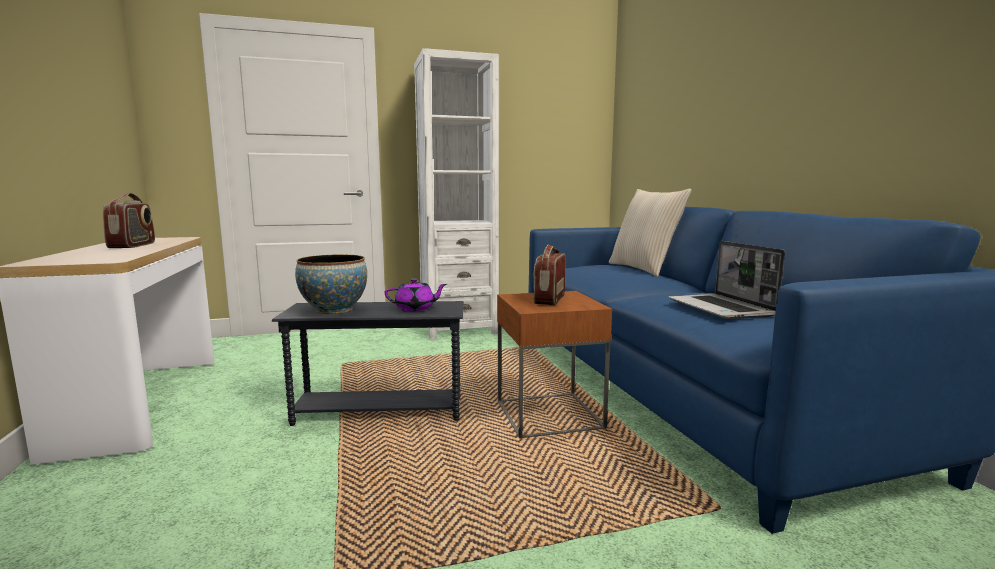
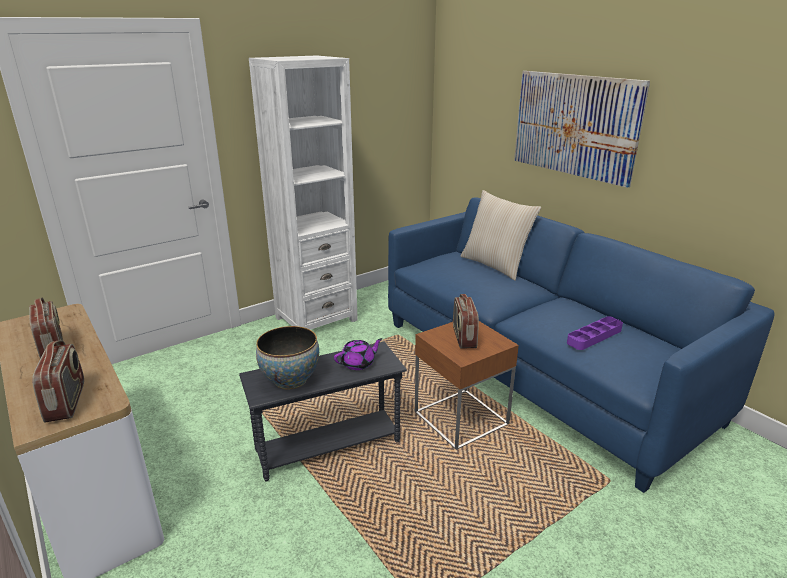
camera: 20 degrees left, 15 degrees up
laptop [668,241,785,319] -> purple tray [567,316,623,350]
none -> radio [32,340,84,422]
none -> picture [514,71,650,188]

